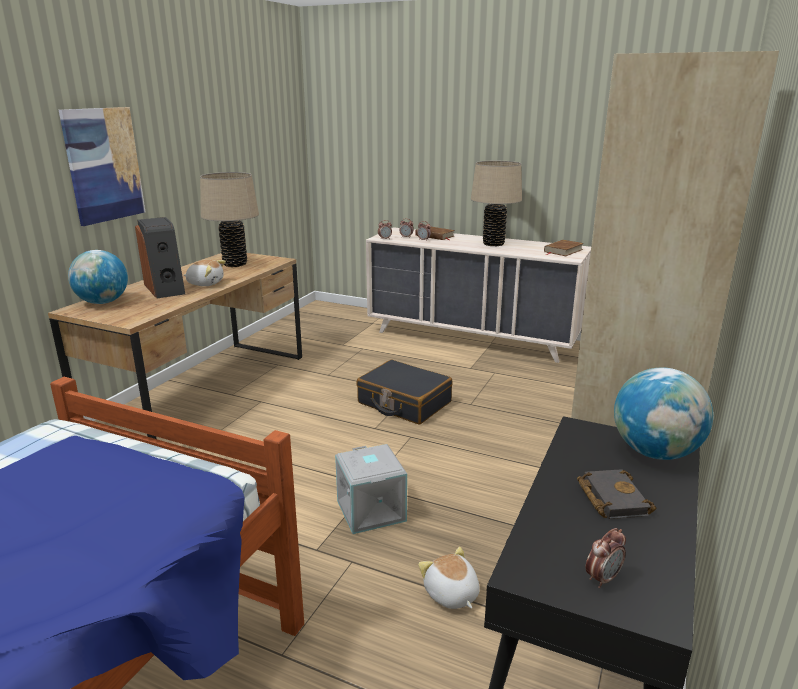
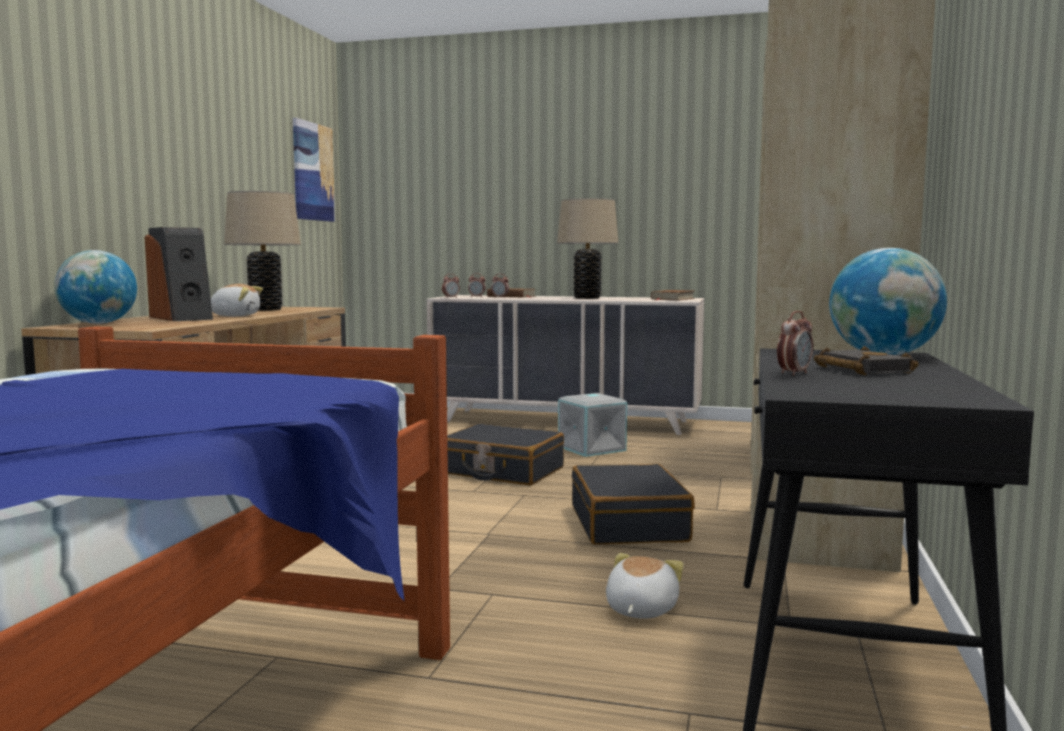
camera: 10 degrees left, 15 degrees down
picture [59,107,145,226] -> picture moved to [293,118,335,222]
grey storage box [335,444,407,534] -> grey storage box moved to [558,393,627,457]
plush toy [418,547,480,609] -> plush toy turned 60 degrees clockwise [606,553,683,619]
alarm clock [586,528,626,588] -> alarm clock moved to [777,311,813,376]
none -> black suitcase [572,464,695,545]

